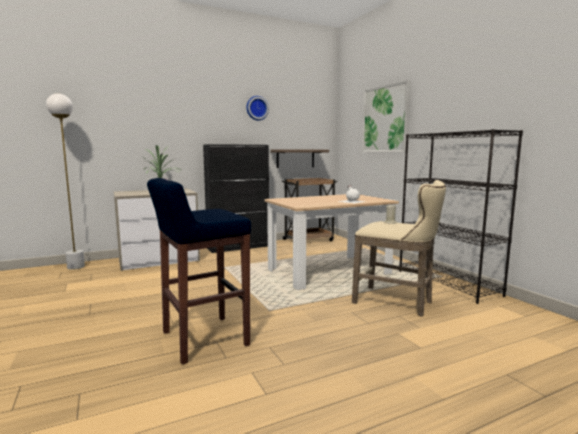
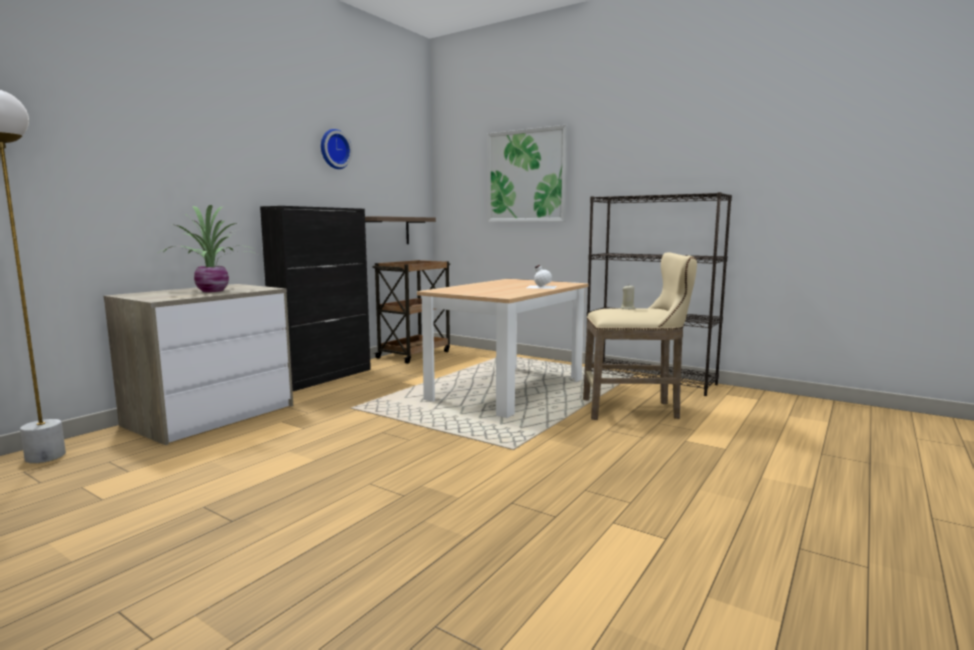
camera: 30 degrees left, 0 degrees up
blue stool [147,178,251,364] -> none

